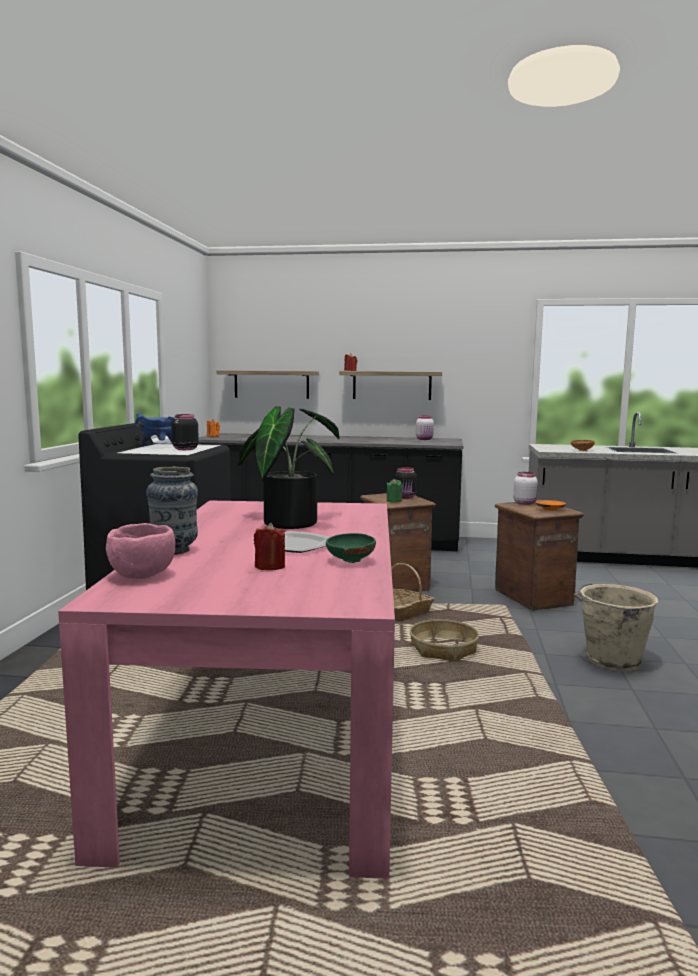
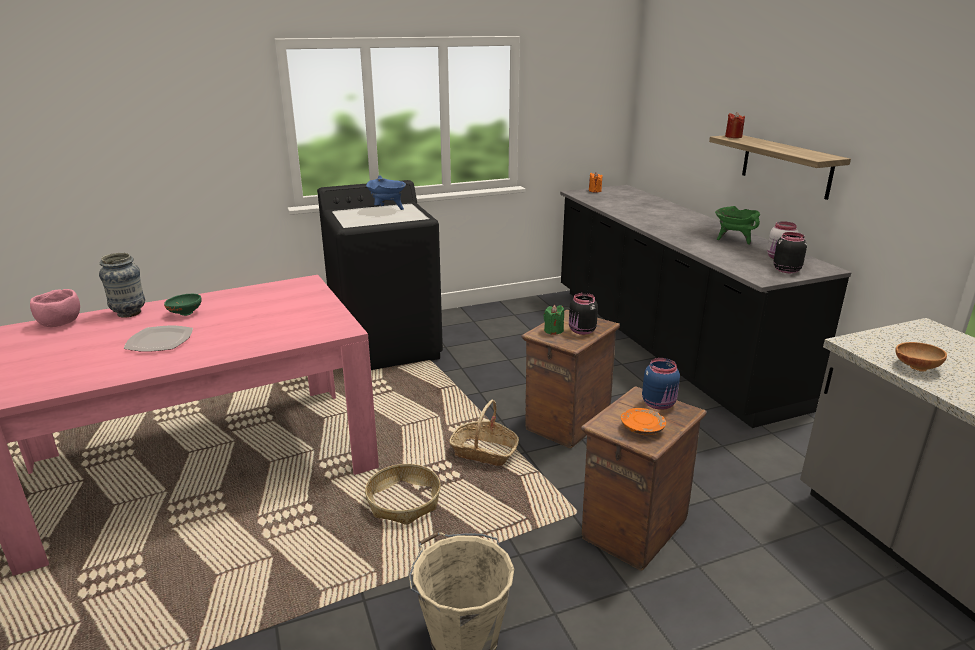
camera: 60 degrees right, 15 degrees up
black jar [171,414,199,450] -> black jar moved to [773,232,807,273]
shelf [217,370,319,399] -> none
potted plant [238,407,339,529] -> none
red candle [254,523,286,570] -> none
green bowl [326,533,376,563] -> green bowl moved to [164,294,202,316]
white jar [513,472,538,505] -> blue jar [642,358,680,410]
none -> green cooking pot [715,206,760,245]

